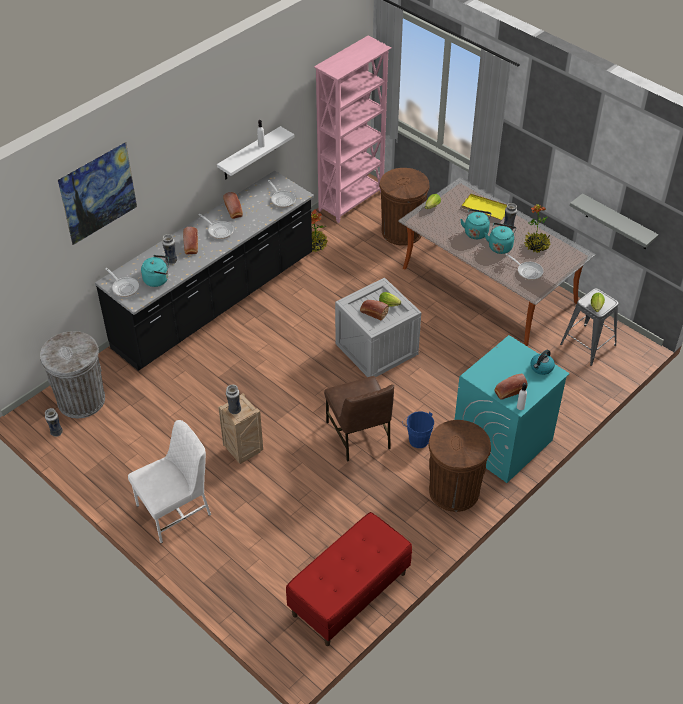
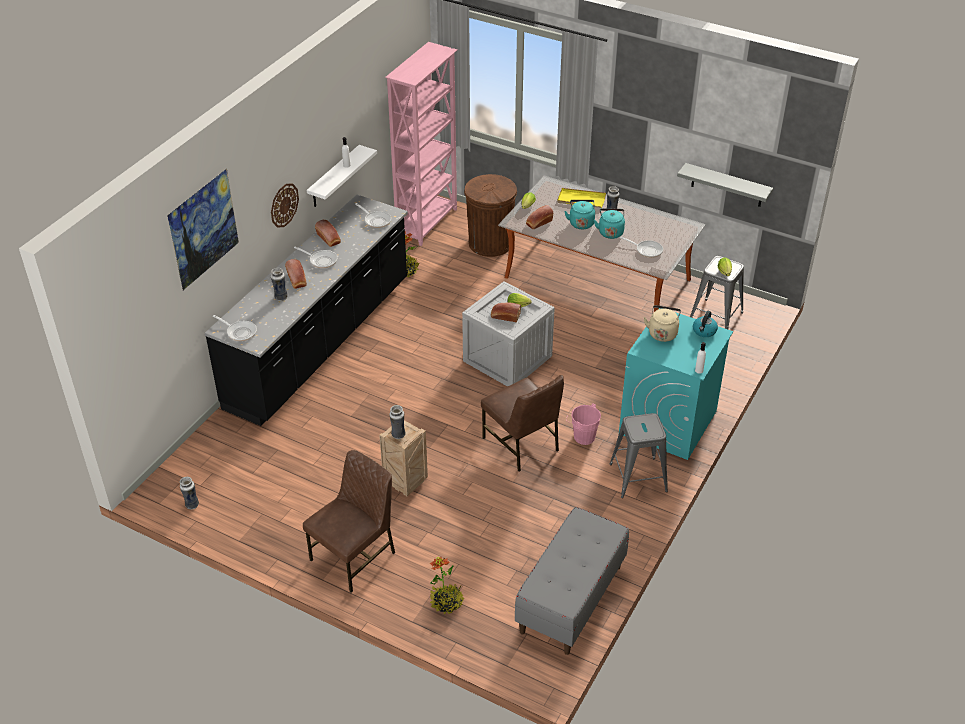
camera: 15 degrees left, 5 degrees down
grey trash can [40,331,105,418] -> none
white chair [128,420,211,543] -> brown chair [303,450,395,593]
turquoise kettle [141,255,169,287] -> none
red bench [286,512,412,646] -> grey bench [515,507,629,655]
blue bucket [402,411,434,448] -> pink bucket [566,403,601,445]
brown trash can [429,420,491,512] -> grey stool [610,413,668,498]
bread [495,373,528,400] -> bread moved to [526,205,554,229]
potted plant [524,205,551,253] -> potted plant moved to [430,557,464,614]
none -> wall clock [271,184,299,228]
none -> beige kettle [644,305,681,342]

